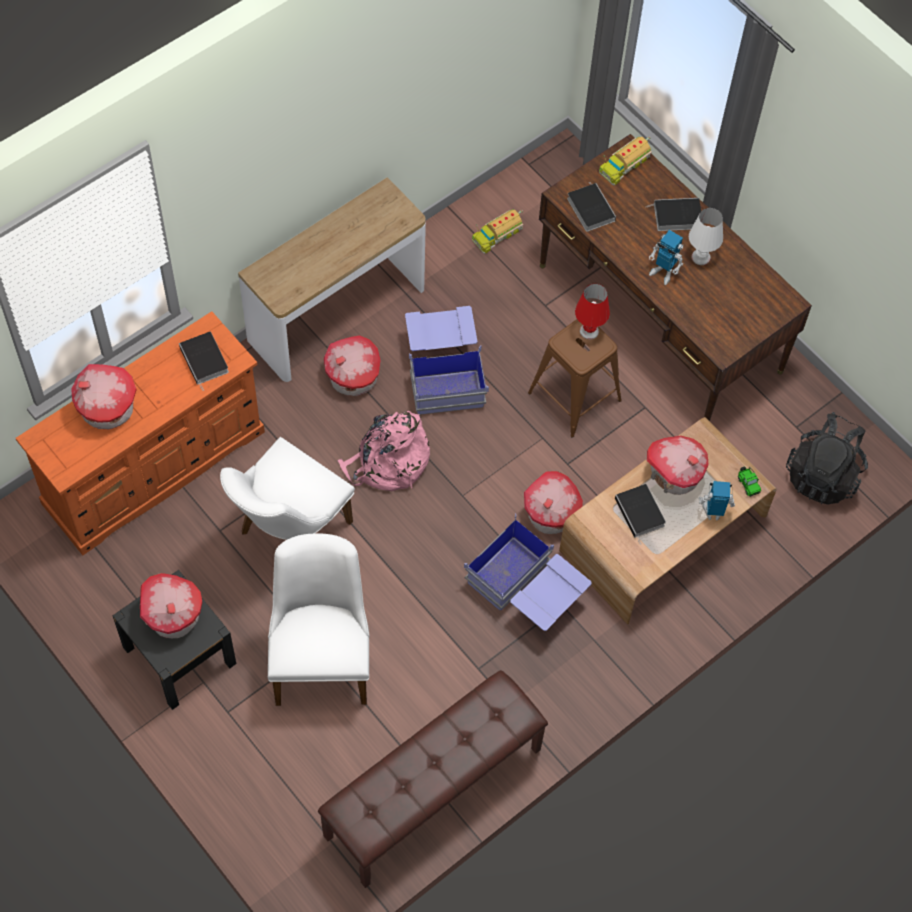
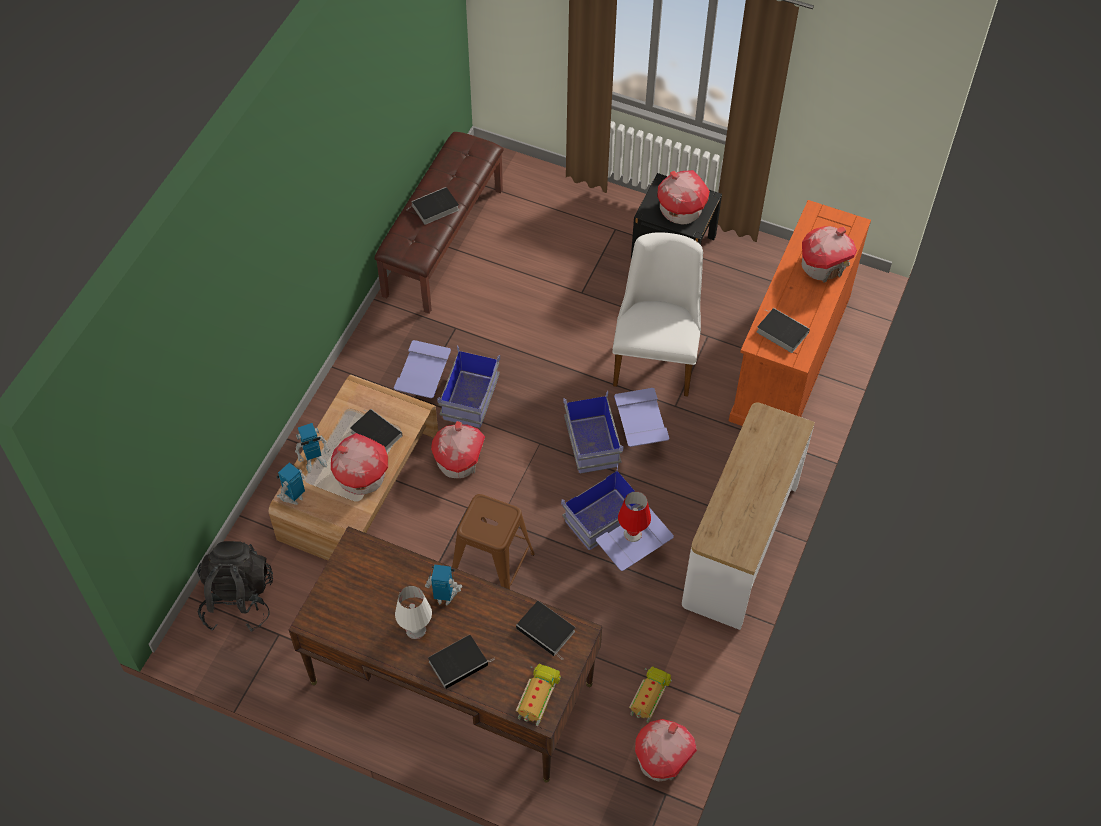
camera: 155 degrees right, 5 degrees down
white chair [268,534,370,706] -> none
toy house [324,335,381,396] -> toy house moved to [635,719,697,782]
pink backpack [337,411,430,491] -> blue storage box [563,388,669,474]
red table lamp [575,284,610,339] -> red table lamp moved to [618,491,651,542]
toy car [737,467,761,497] -> toy robot [277,463,306,505]
none -> book [406,187,459,225]

